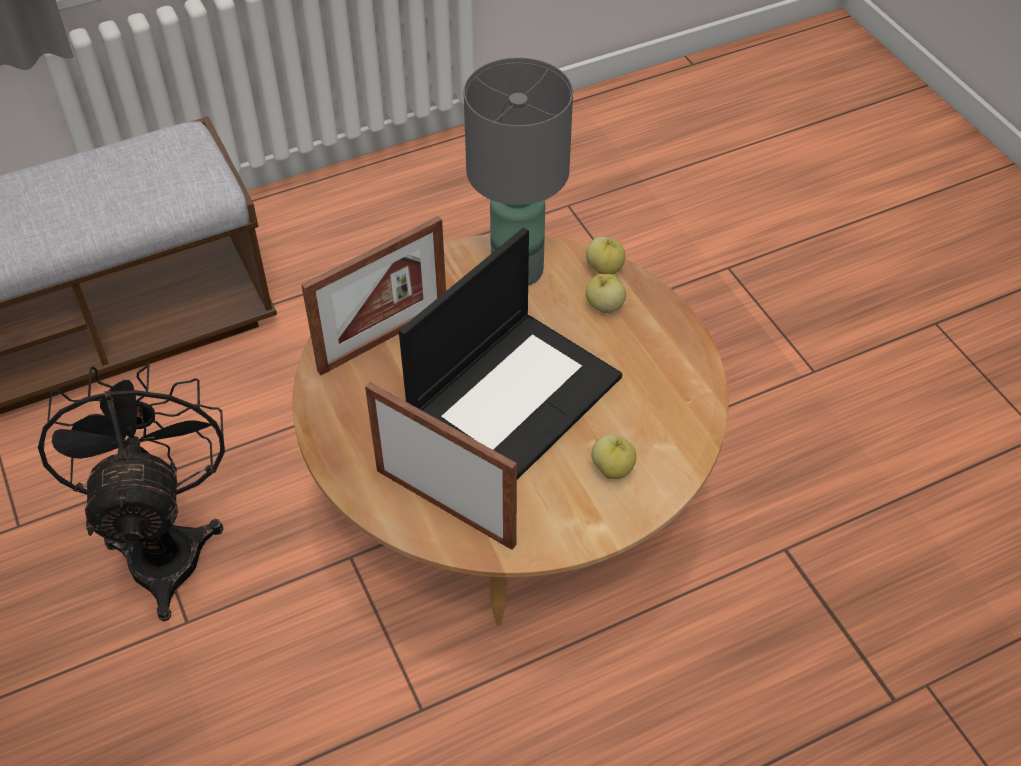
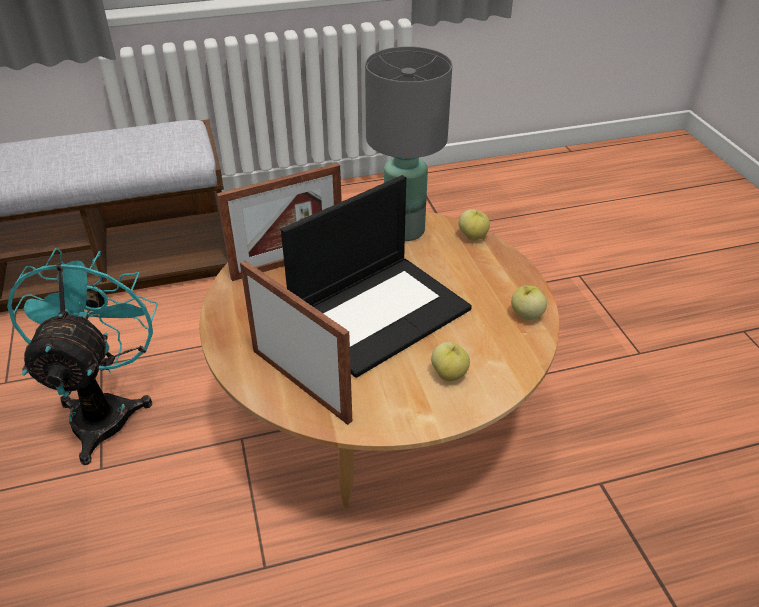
camera: 10 degrees right, 10 degrees down
black fan [38,362,225,621] -> turquoise fan [7,248,158,465]
apple [586,274,626,313] -> apple moved to [511,285,547,320]

